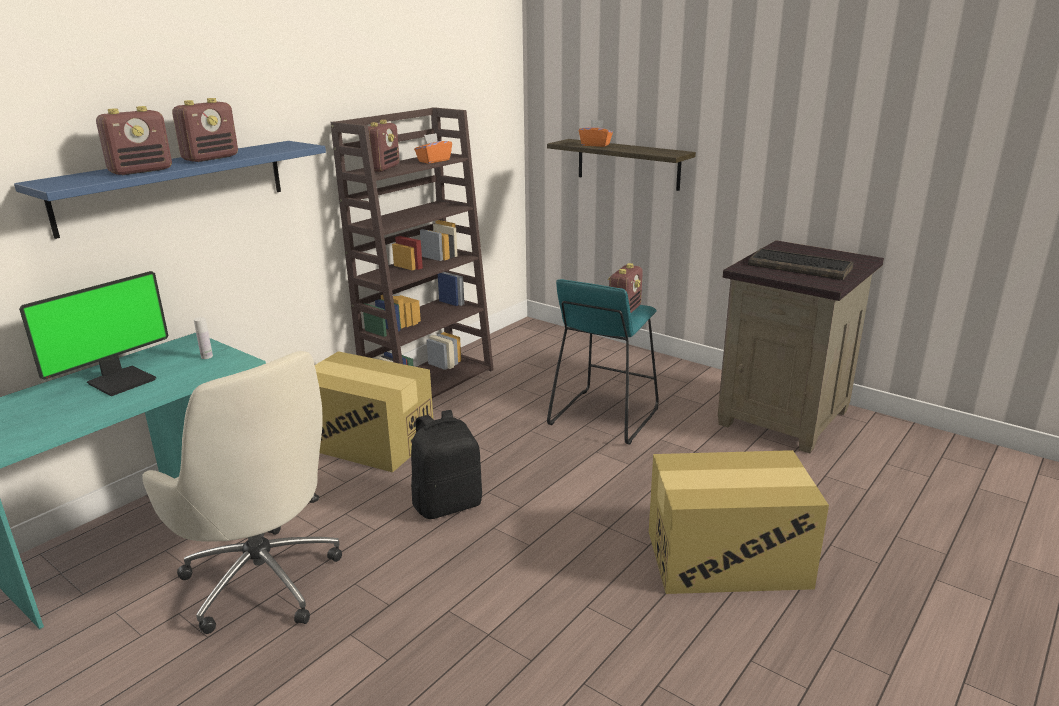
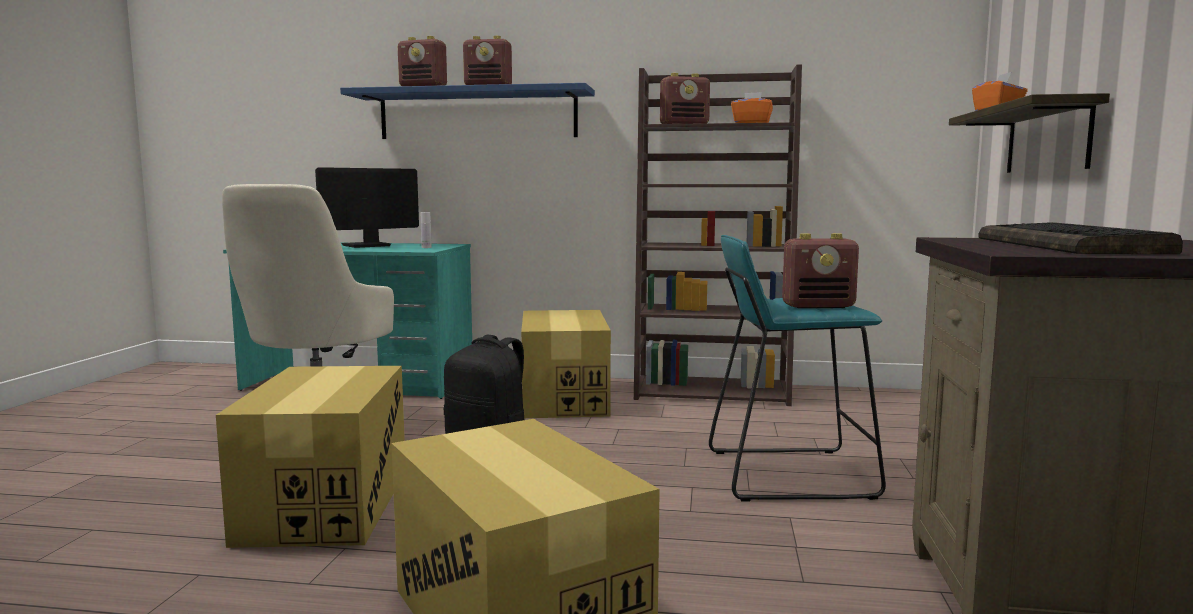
camera: 60 degrees right, 15 degrees down
monitor [19,271,169,396] -> monitor turned 135 degrees clockwise [315,167,419,248]
none -> cardboard box [216,366,405,548]

